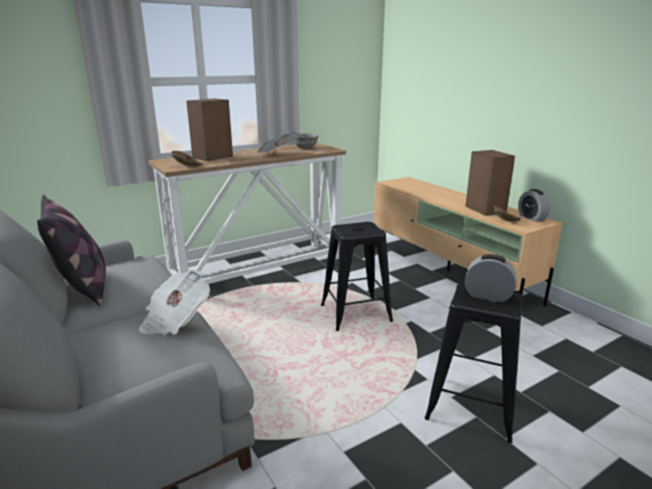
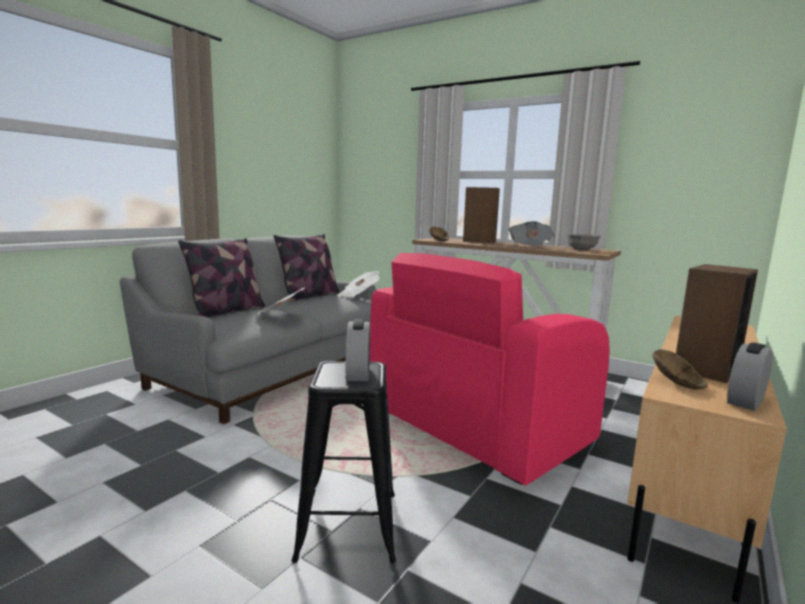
camera: 65 degrees right, 10 degrees down
black stool [321,222,393,331] -> pink armchair [370,253,610,486]
none -> pillow [178,238,265,318]
none -> newspaper [337,271,380,297]

